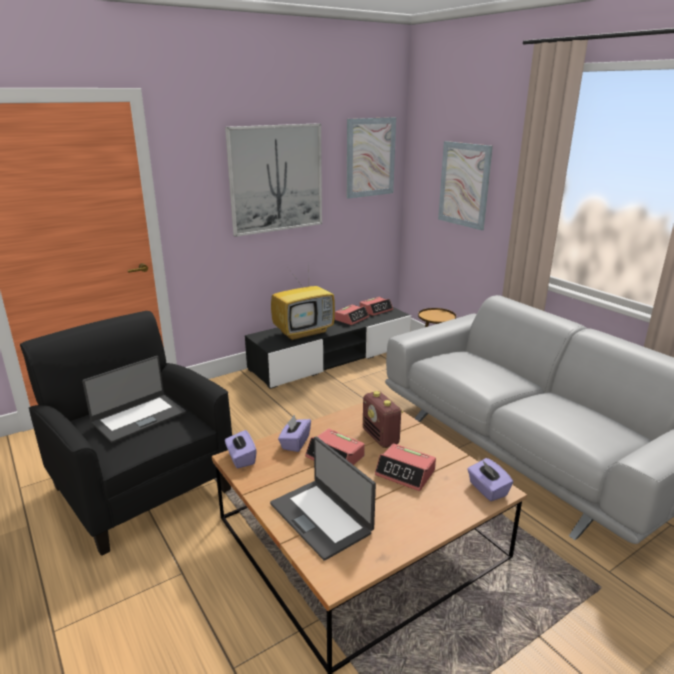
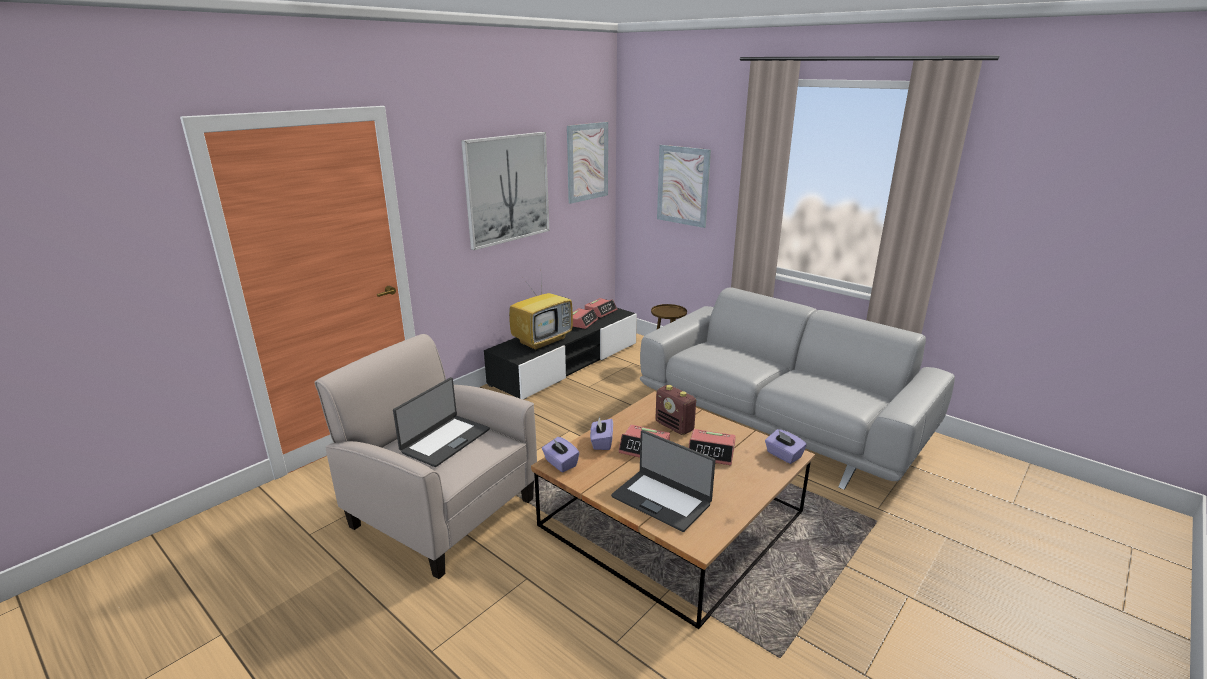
camera: 15 degrees left, 0 degrees up
black armchair [20,311,232,556] -> beige armchair [315,334,537,579]

